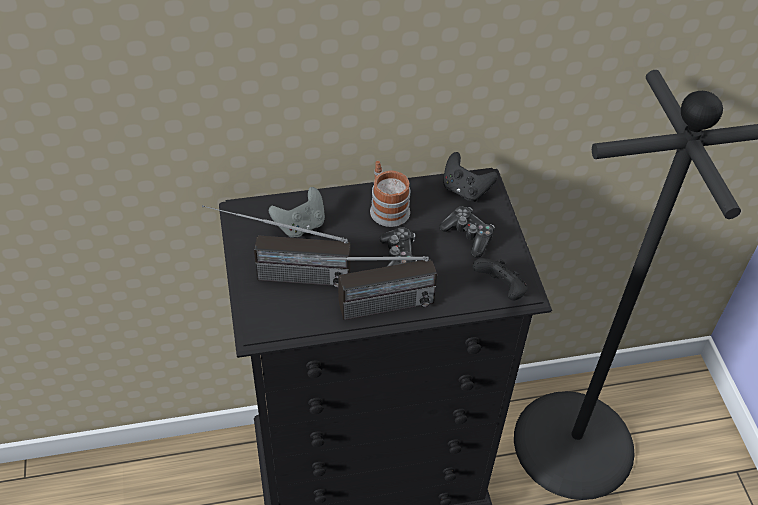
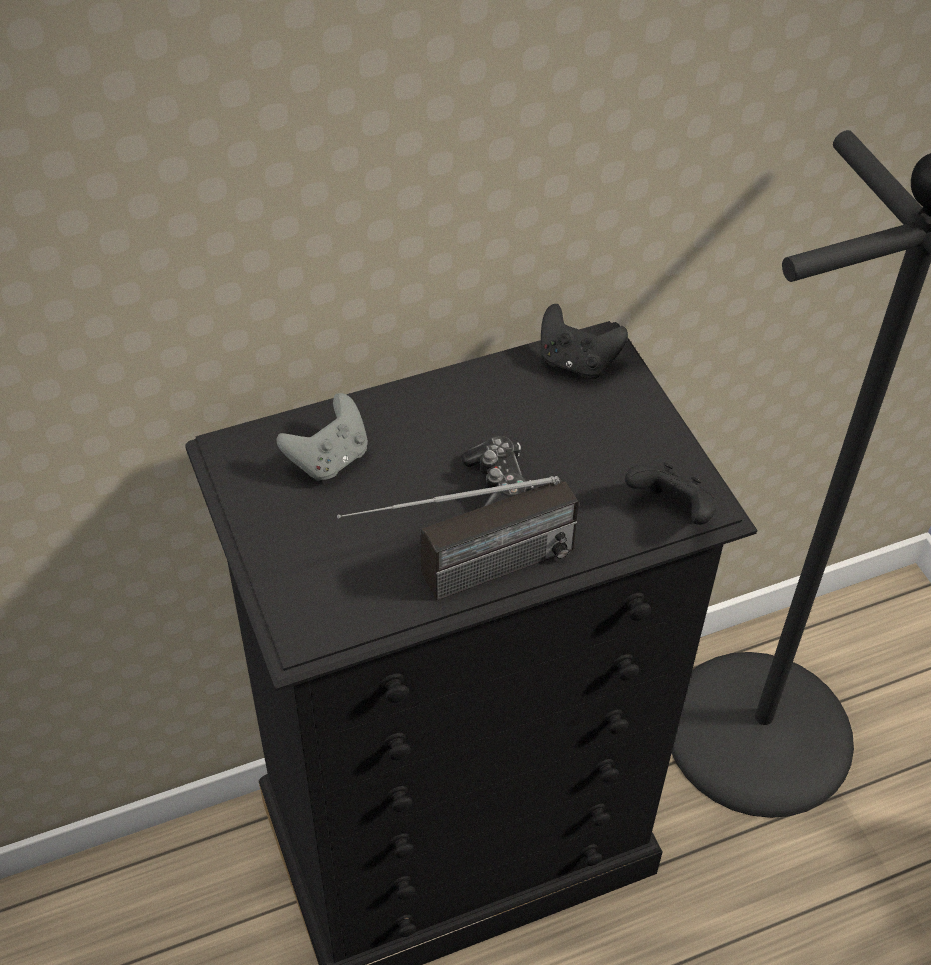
camera: 10 degrees left, 0 degrees up
radio [202,205,351,288] -> none
mug [370,161,410,227] -> none
game controller [439,207,495,257] -> none

